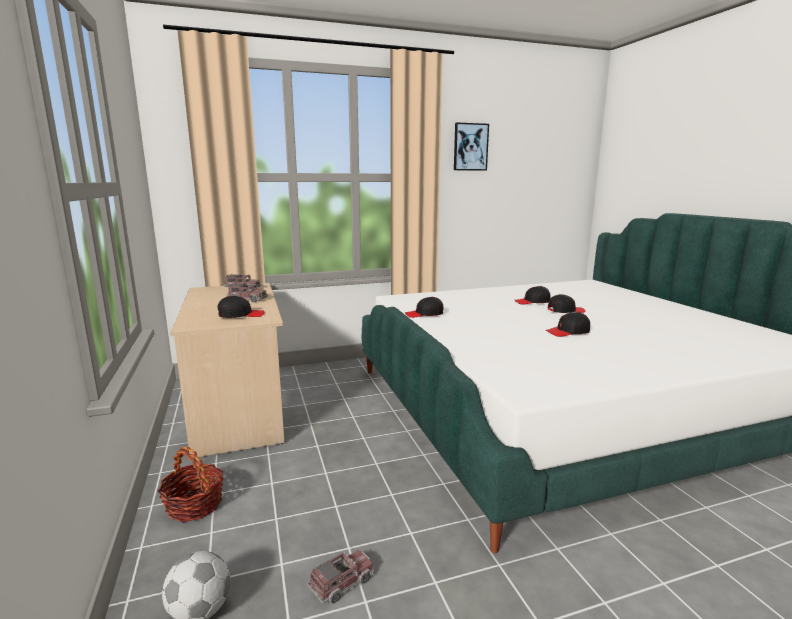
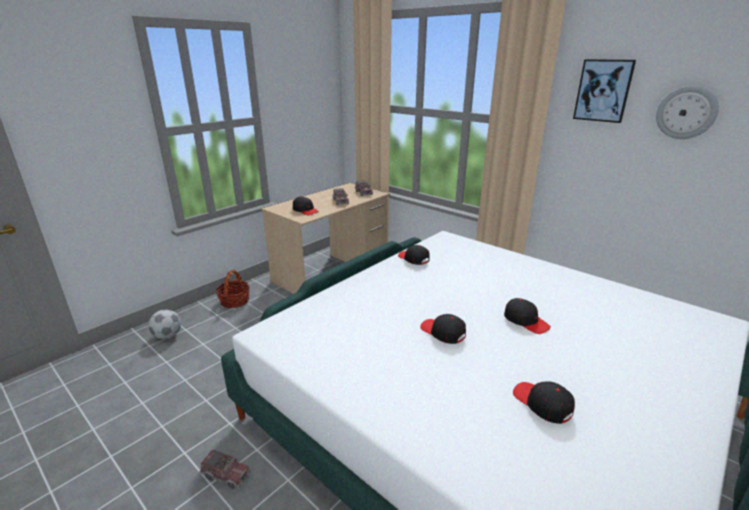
camera: 60 degrees right, 10 degrees up
toy truck [307,550,374,604] -> toy truck moved to [200,449,251,489]
black cap [515,286,551,304] -> black cap moved to [513,381,575,424]
none -> wall clock [656,86,719,139]

